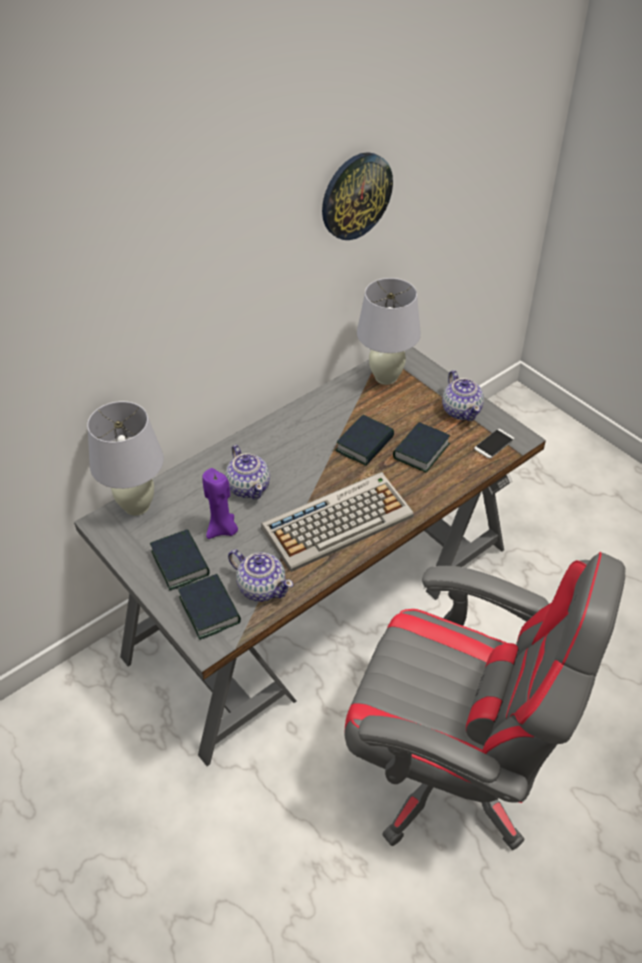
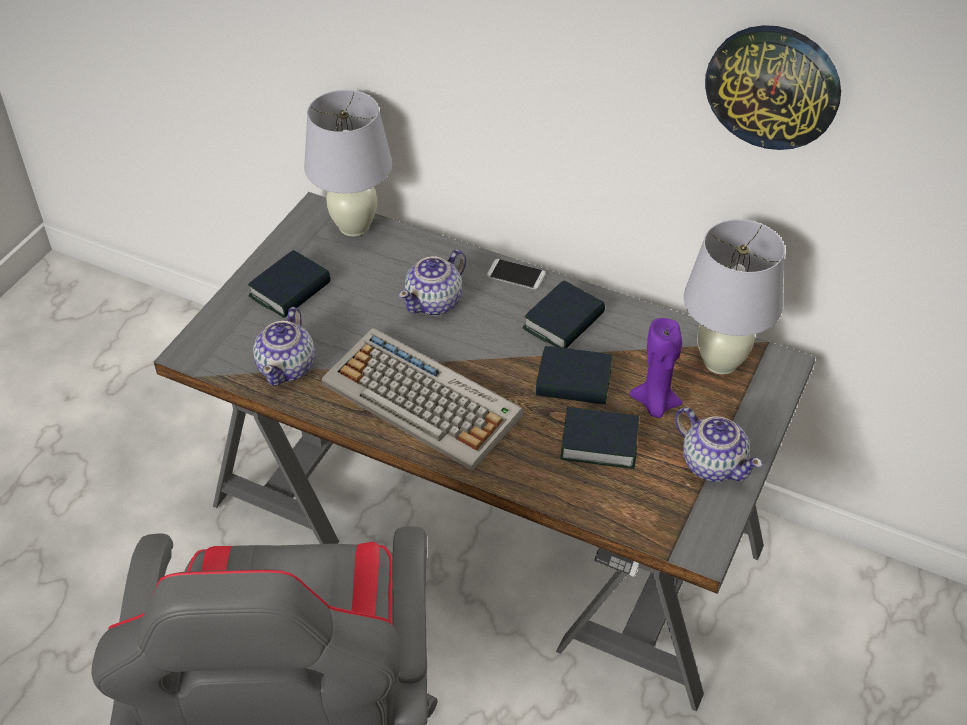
camera: 65 degrees right, 0 degrees up
book [178,574,241,640] -> book moved to [522,280,605,348]
purple candle [202,468,238,539] -> purple candle moved to [630,318,683,418]
teapot [442,370,484,421] -> teapot turned 90 degrees counterclockwise [675,407,763,482]
phone [474,429,514,459] -> phone moved to [487,259,546,290]

